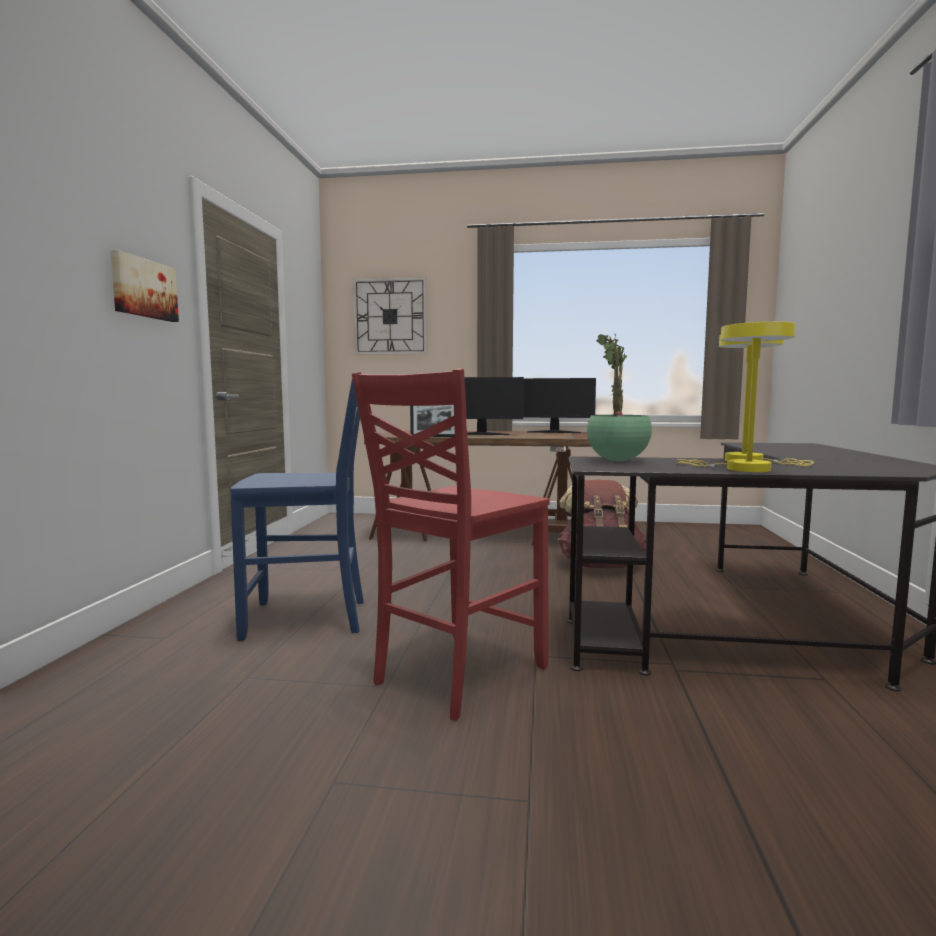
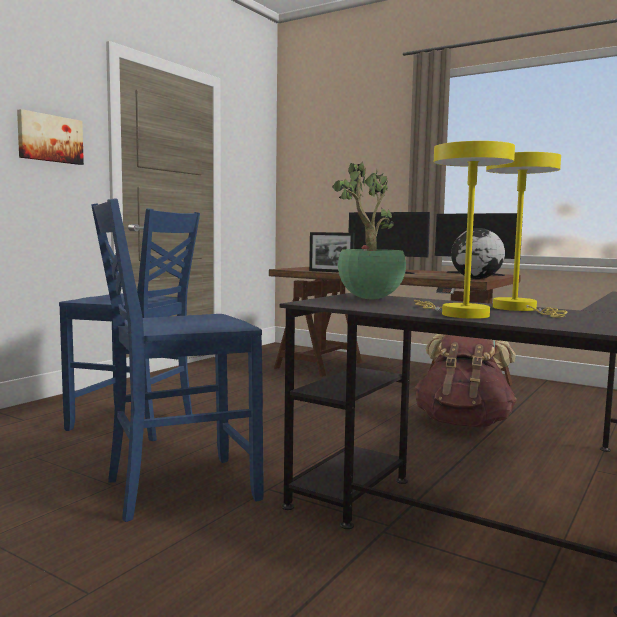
camera: 25 degrees right, 0 degrees up
red chair [352,369,550,721] -> blue chair [91,199,264,522]
wall clock [353,277,427,355] -> none
none -> globe [451,228,505,279]

